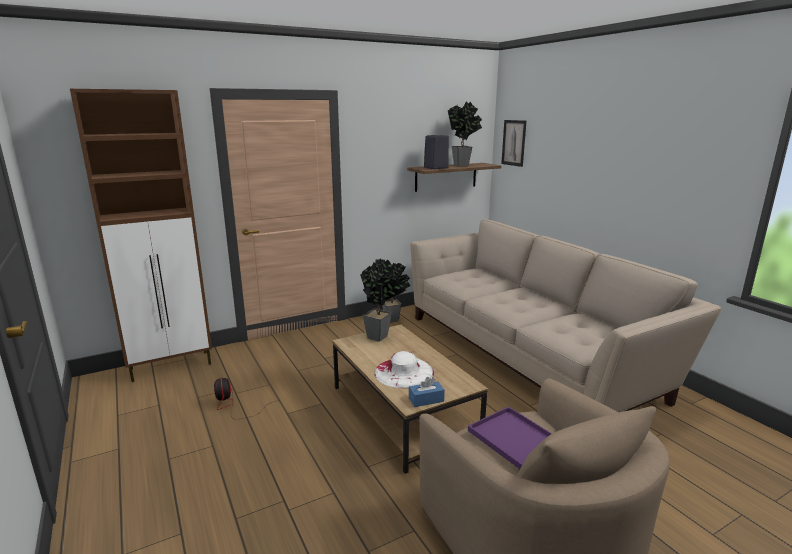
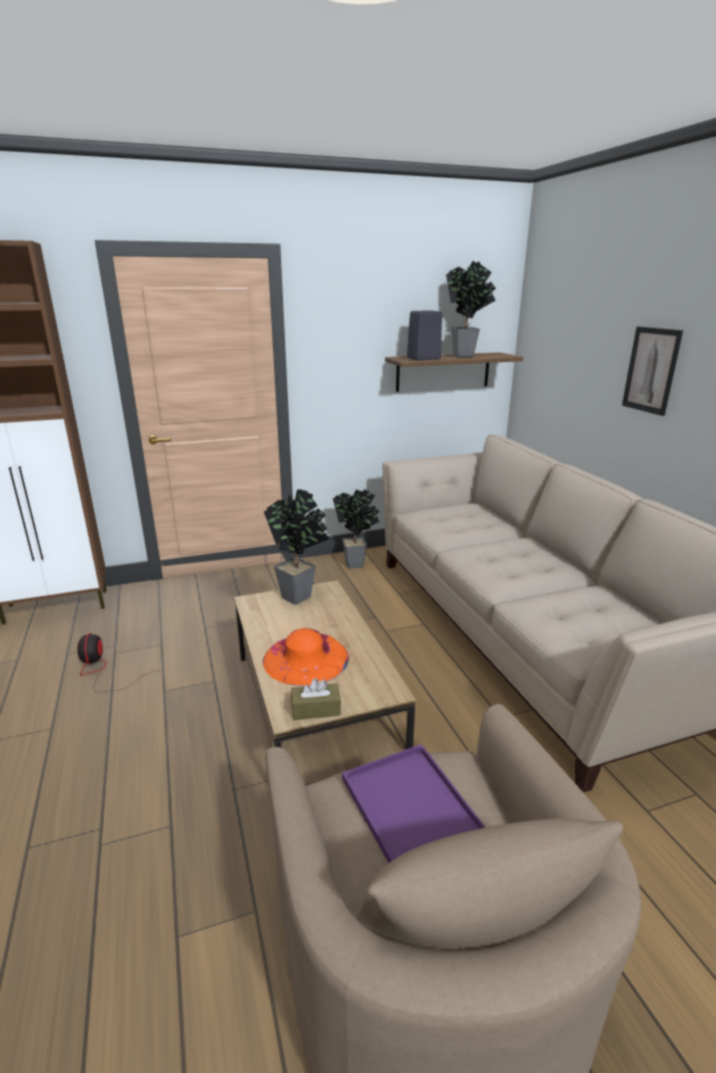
camera: 10 degrees right, 5 degrees up
white hat [375,351,434,388] -> orange hat [263,628,349,686]
blue tissue box [409,377,445,407] -> brown tissue box [291,678,341,720]
picture [501,120,526,167] -> picture moved to [622,326,683,416]

